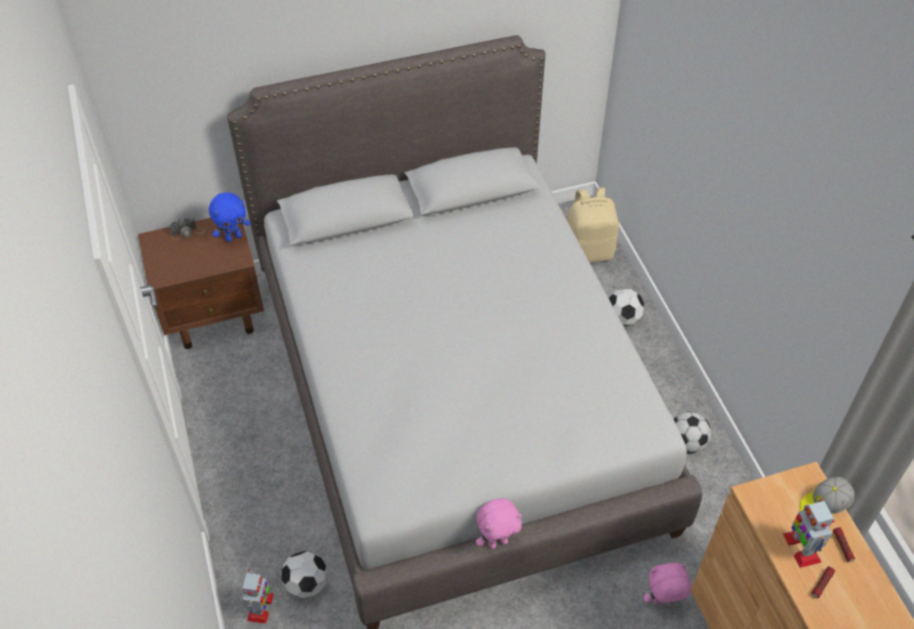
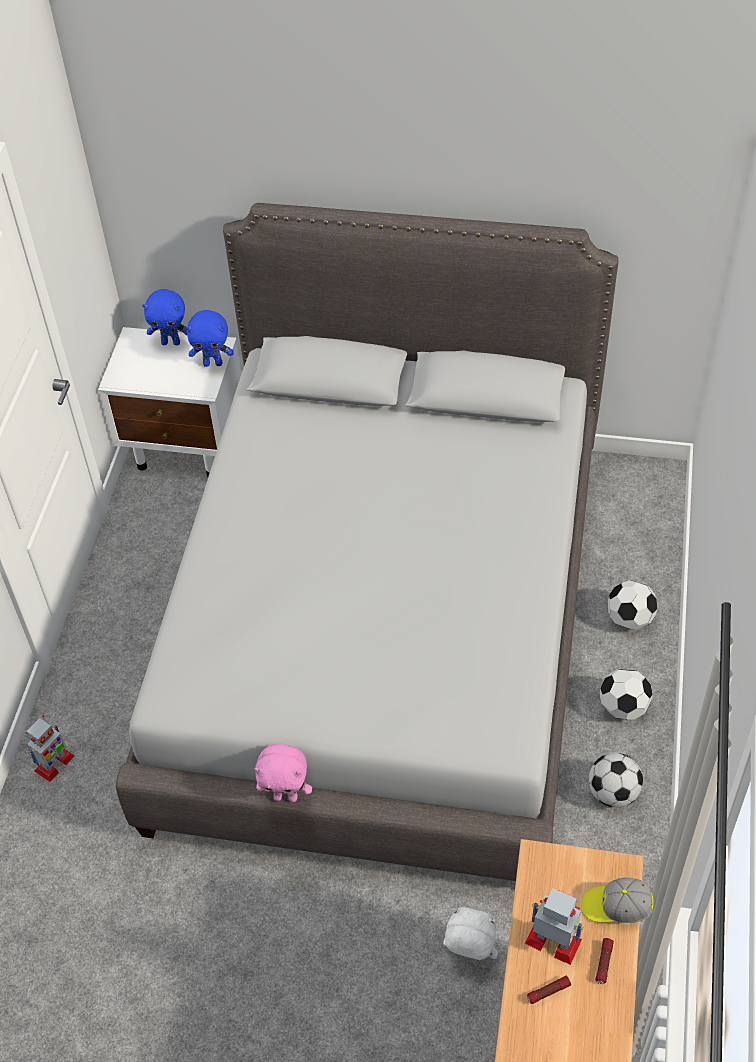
camera: 30 degrees right, 0 degrees up
brown nightstand [138,218,264,349] -> white nightstand [98,327,242,477]
camera [169,217,205,240] -> blue plush toy [142,289,187,345]
football [281,551,327,599] -> football moved to [599,669,653,720]
beige backpack [567,188,619,263] -> none
pink plush toy [644,563,691,605] -> white plush toy [443,907,498,960]
toy robot [783,498,835,568] -> toy robot turned 105 degrees clockwise [525,888,584,965]

